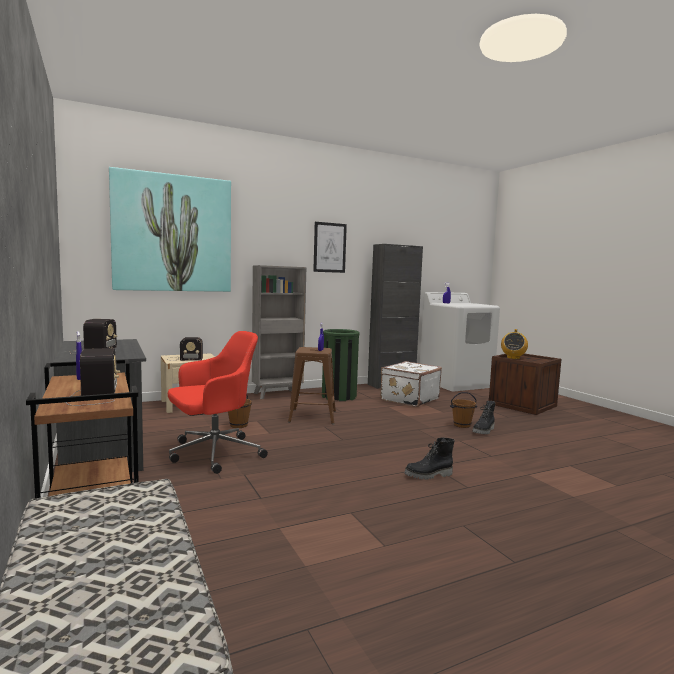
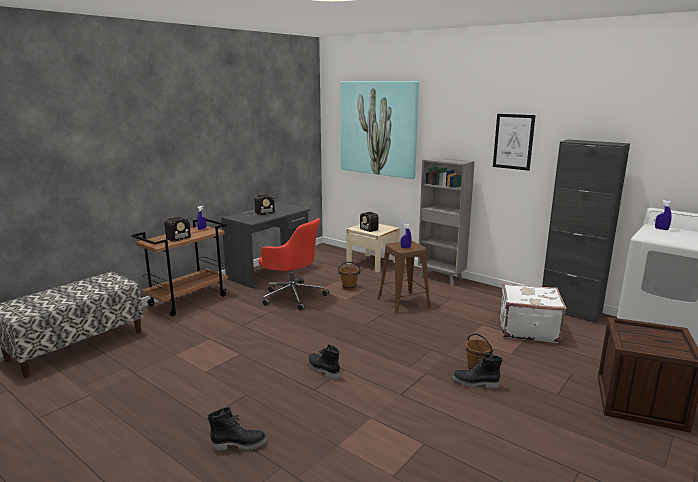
camera: 65 degrees right, 10 degrees up
green trash can [322,329,360,401] -> none
radio [501,329,528,359] -> none
none -> black boot [208,407,267,451]

